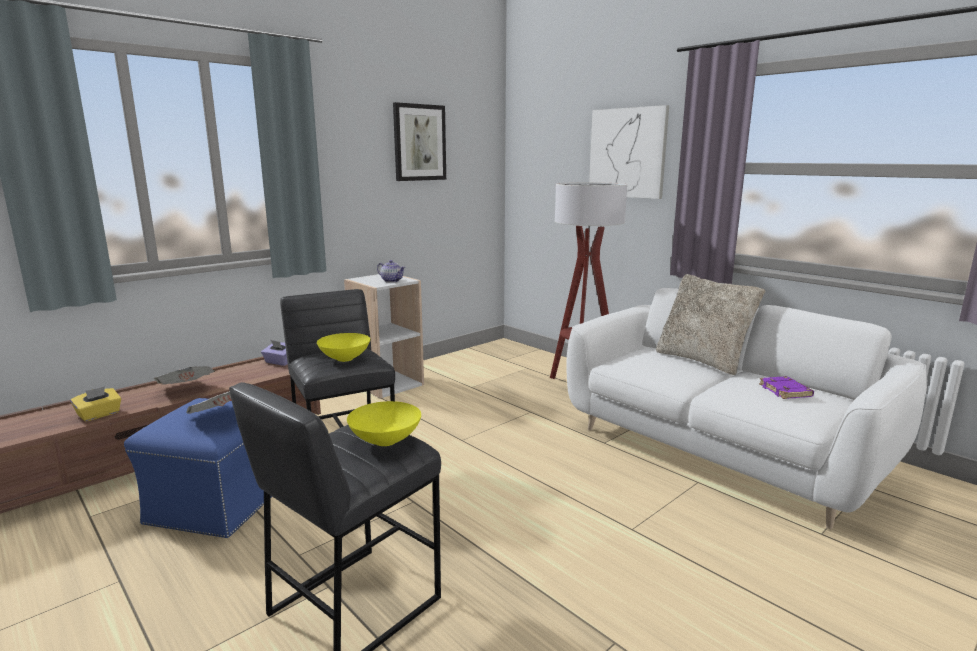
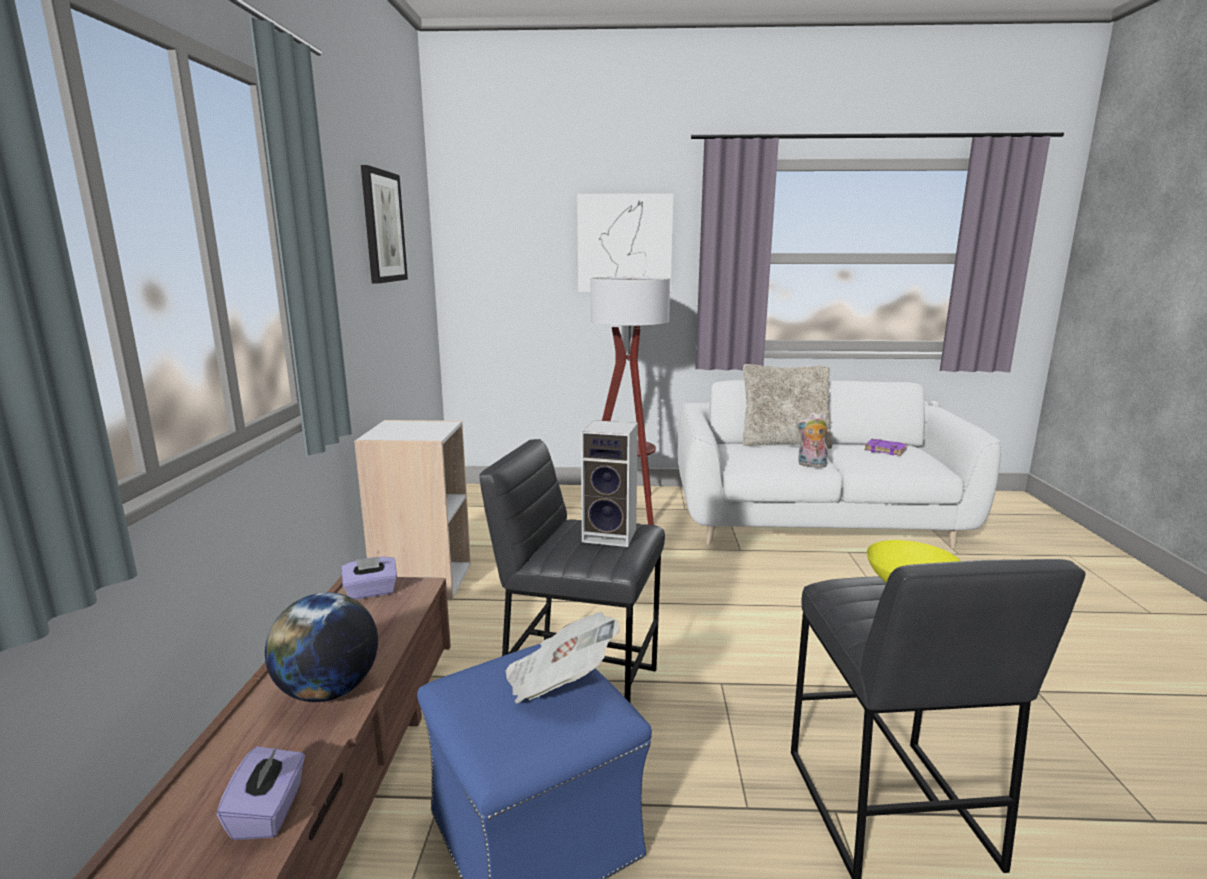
camera: 45 degrees left, 0 degrees up
yellow tissue box [70,386,121,422] -> purple tissue box [217,745,305,840]
newspaper [153,366,215,385] -> globe [265,592,378,702]
yellow bowl [317,333,370,362] -> speaker [581,420,638,547]
teapot [377,260,406,282] -> none
none -> plush toy [796,412,829,468]

